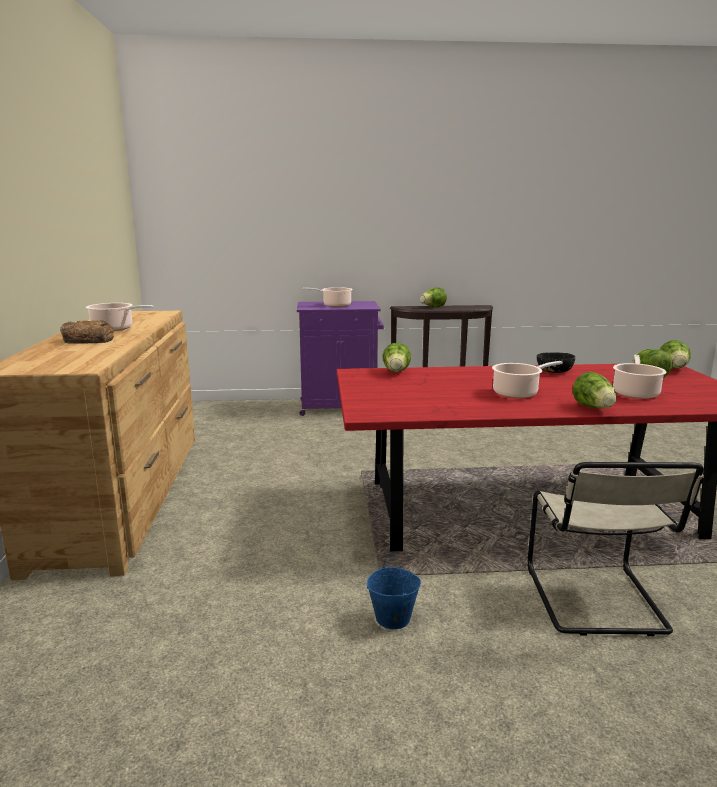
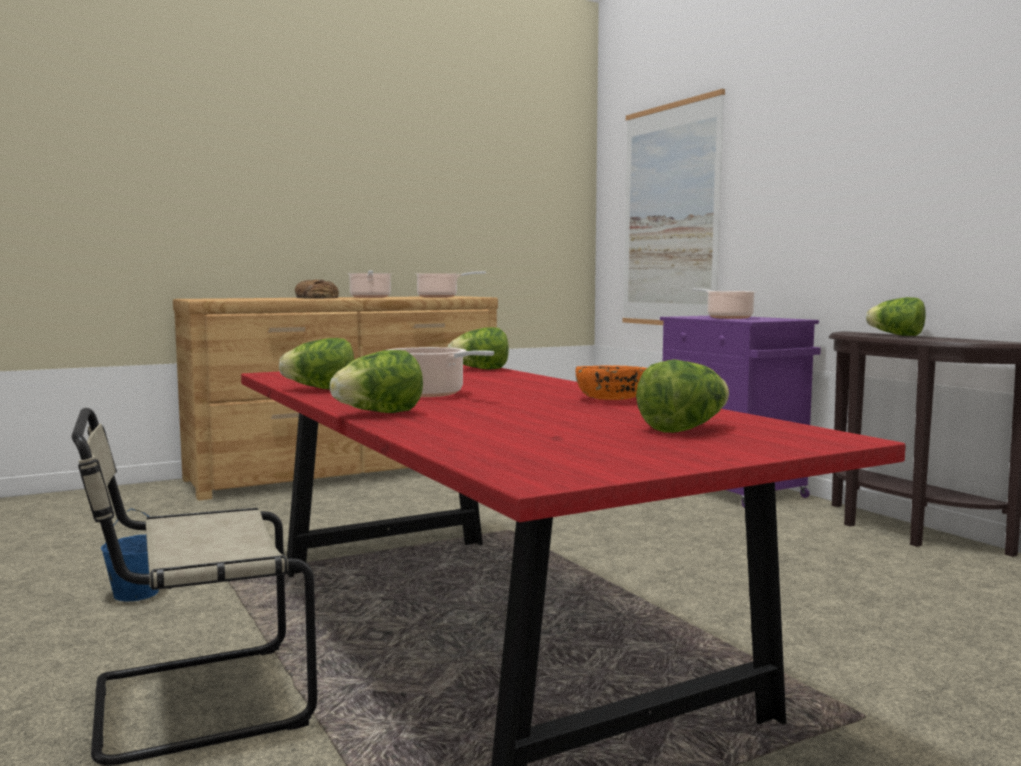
camera: 65 degrees right, 10 degrees down
black bowl [537,352,575,373] -> orange bowl [576,365,647,400]
cooking pot [613,355,666,399] -> cooking pot moved to [417,271,486,298]
lettuce [660,340,691,369] -> lettuce moved to [279,338,354,390]
none -> picture [622,89,725,325]

